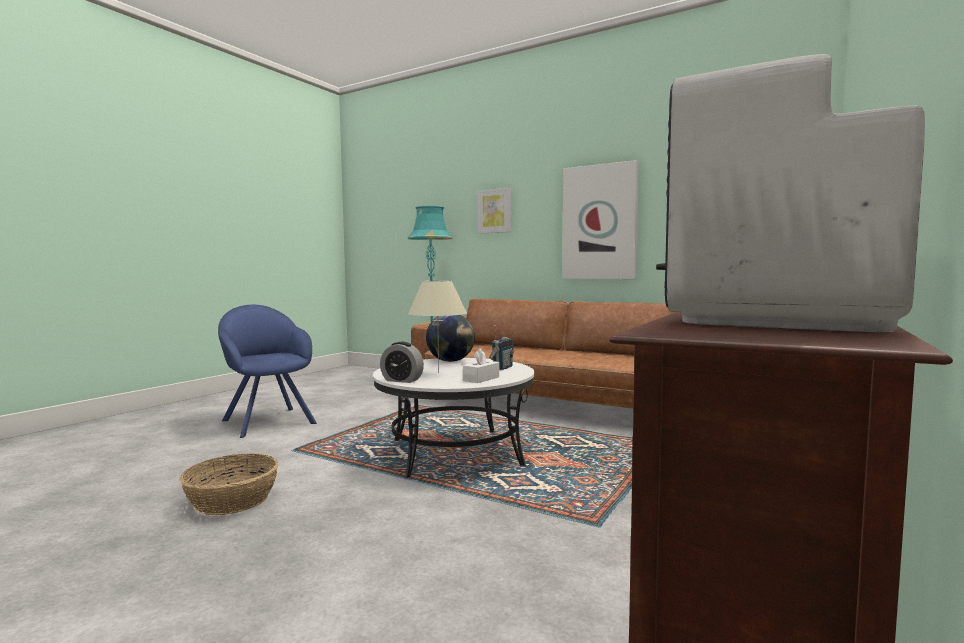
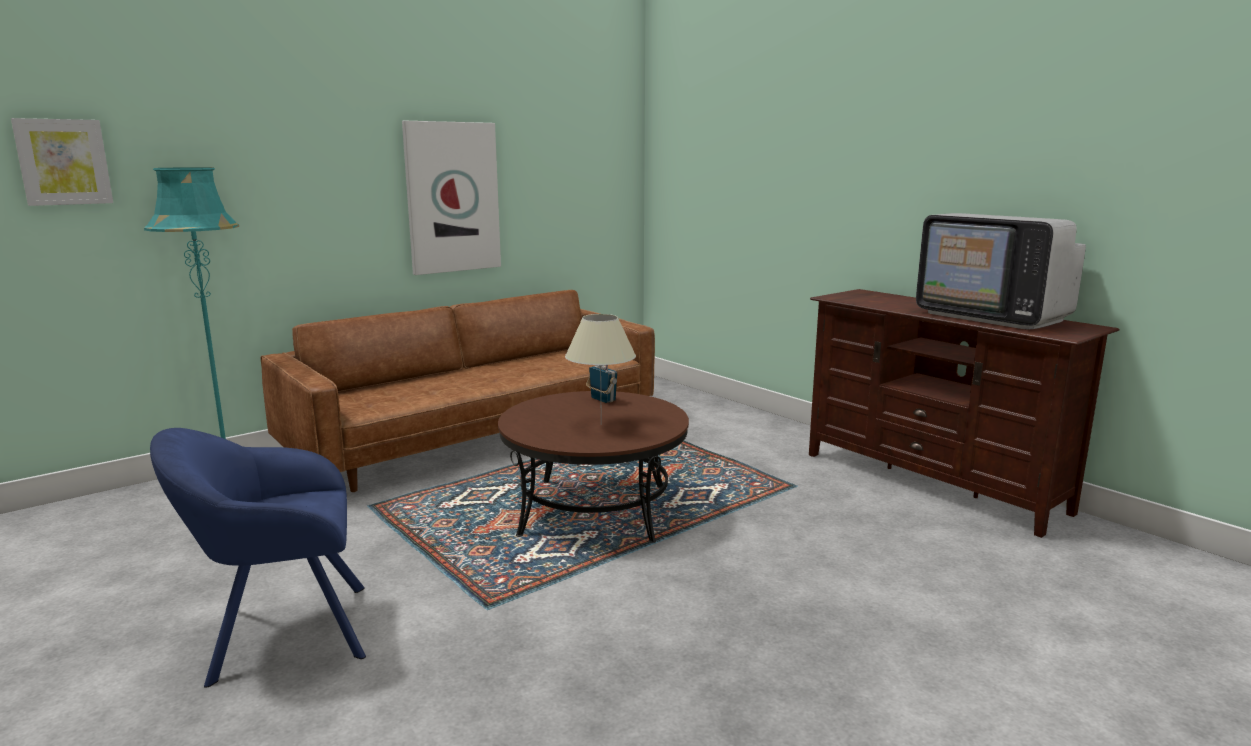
camera: 70 degrees left, 10 degrees up
basket [179,453,279,515] -> none
white coffee table [373,358,534,478] -> brown coffee table [498,391,689,543]
alarm clock [380,342,424,383] -> none
globe [426,315,475,362] -> none
white tissue box [463,349,499,383] -> none
picture [477,188,511,234] -> picture moved to [11,118,113,206]

